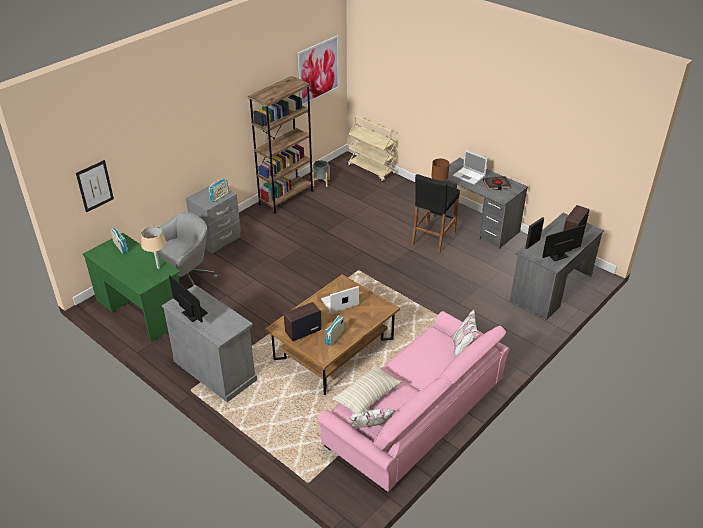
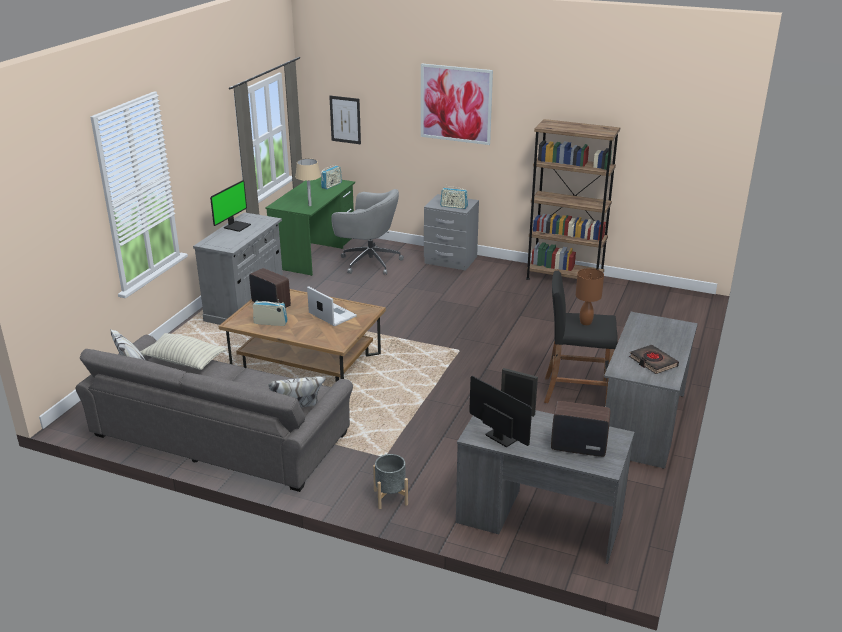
camera: 70 degrees right, 10 degrees down
picture [297,35,339,106] -> picture moved to [421,63,493,145]
grey planter [312,160,330,187] -> grey planter moved to [373,454,408,509]
pink sofa [317,310,509,492] -> grey sofa [76,329,353,492]
beige cart [348,116,396,182] -> none
laptop [453,150,488,185] -> none

